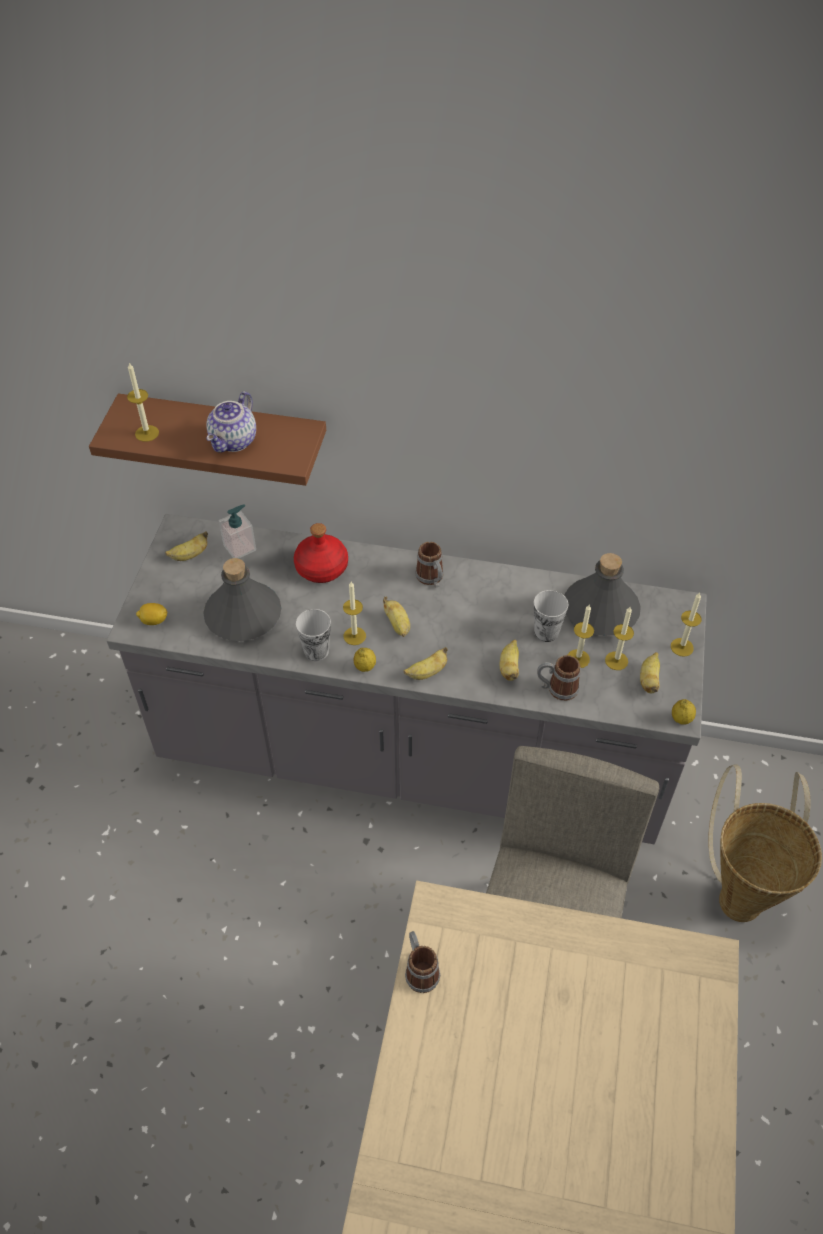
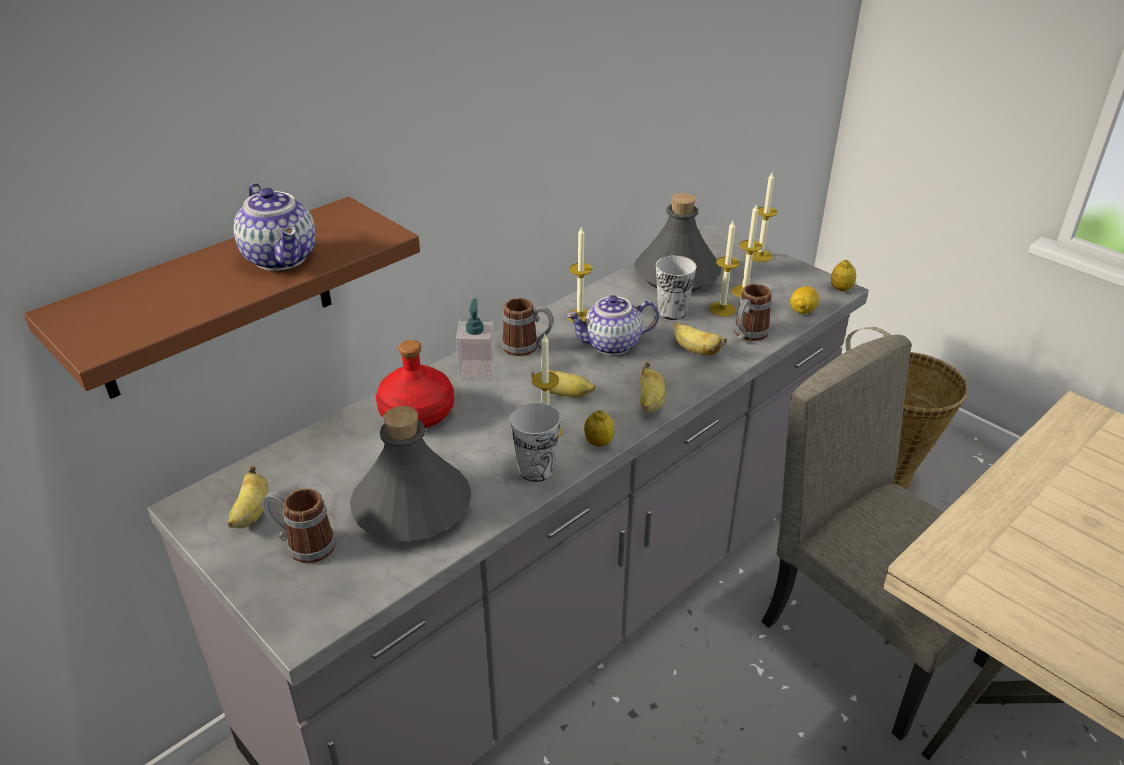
camera: 55 degrees left, 15 degrees down
candle [127,363,159,442] -> candle moved to [567,226,593,322]
lemon [136,603,168,625] -> lemon moved to [790,286,819,314]
soap dispenser [219,505,256,559] -> soap dispenser moved to [456,299,495,380]
mug [405,931,440,993] -> mug moved to [262,488,336,563]
banana [640,652,660,693] -> none
none -> teapot [566,295,659,355]

